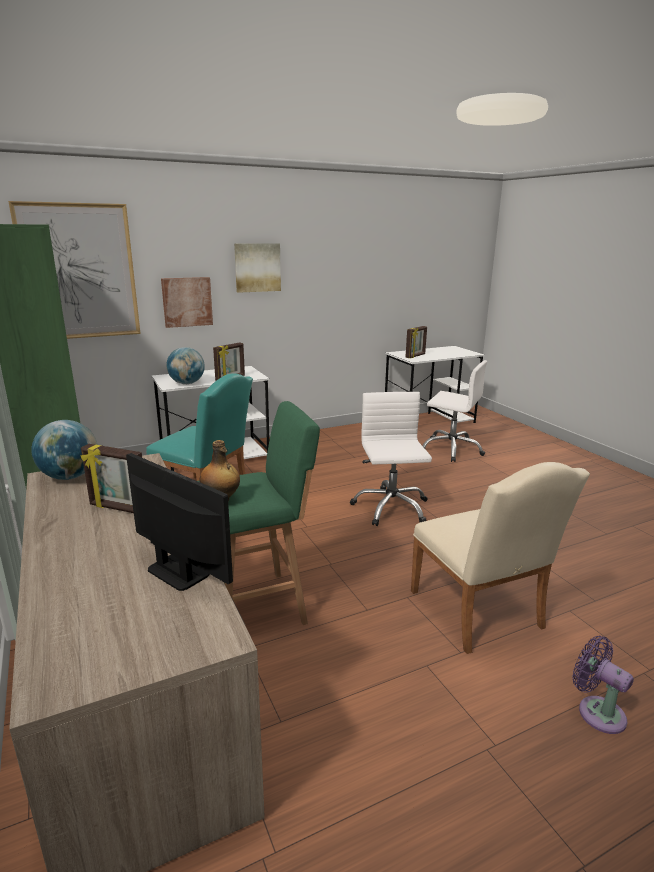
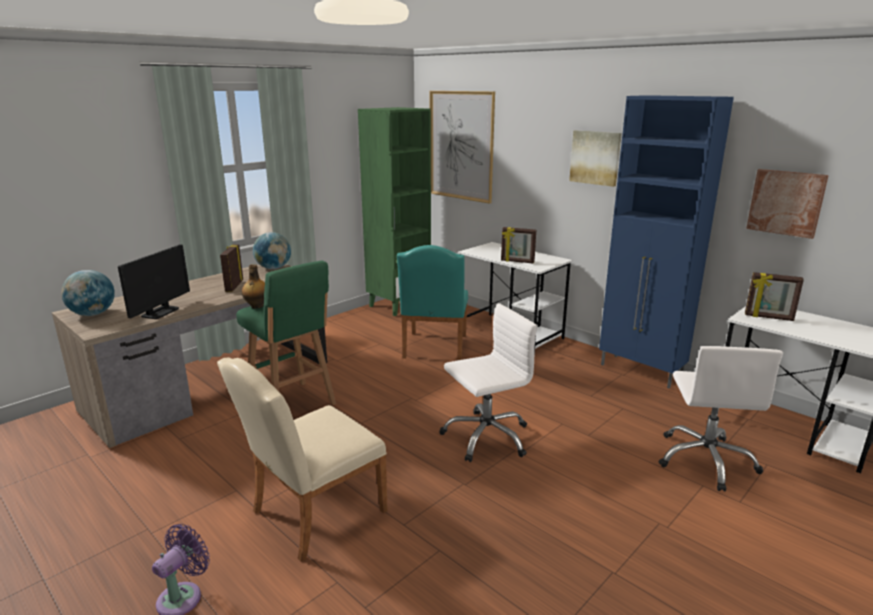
camera: 70 degrees right, 0 degrees up
picture [161,277,213,328] -> picture moved to [746,169,829,239]
globe [166,347,205,384] -> globe moved to [61,270,115,316]
none -> blue cabinet [599,95,734,389]

